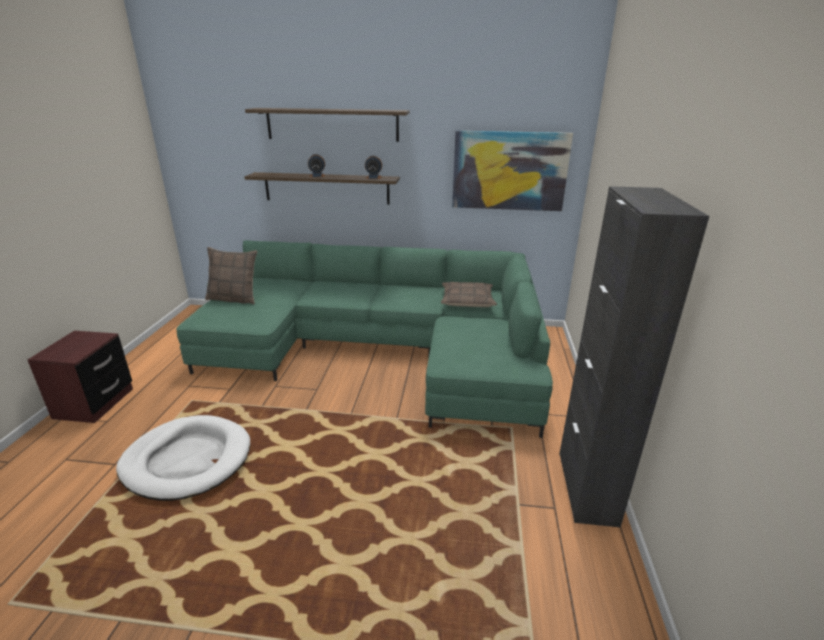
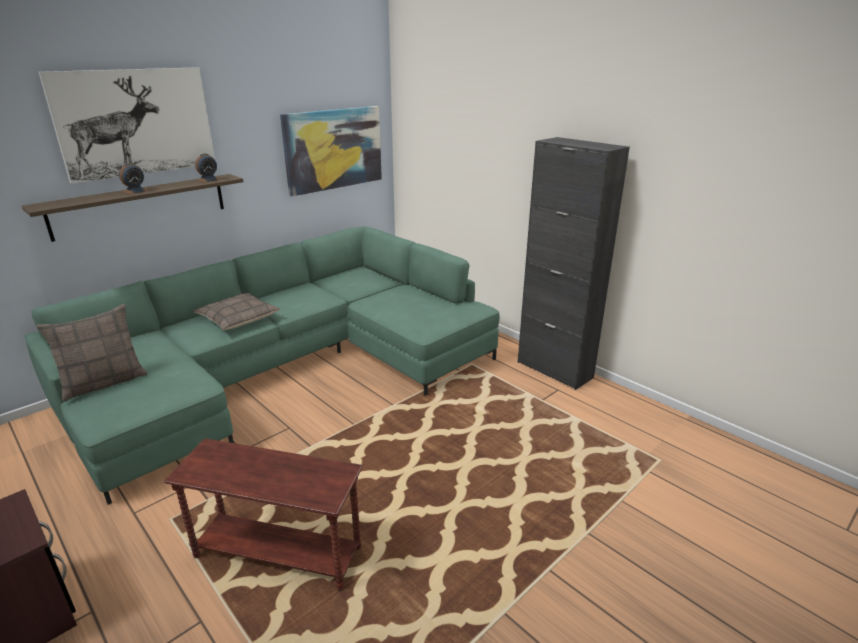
camera: 50 degrees left, 0 degrees up
white dog bed [116,415,250,501] -> brown side table [164,438,363,590]
shelf [245,108,410,142] -> picture [39,67,215,184]
pillow [441,282,497,307] -> pillow moved to [193,293,280,330]

